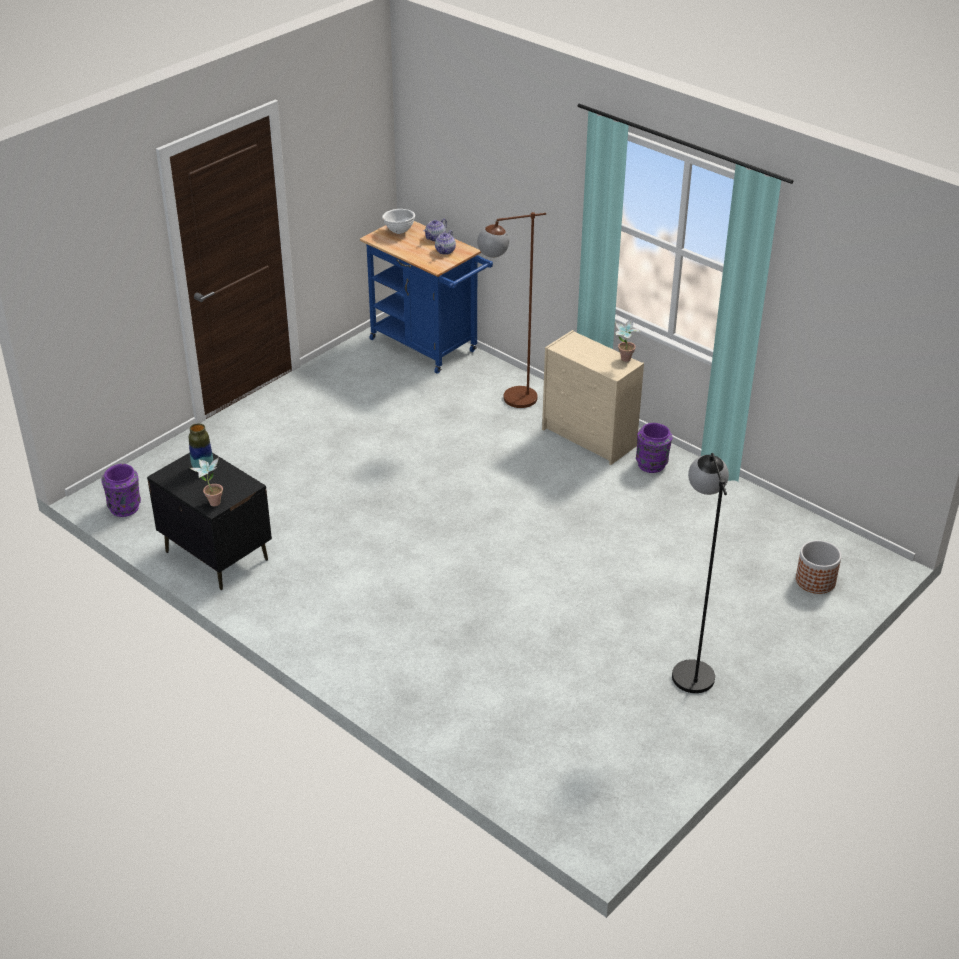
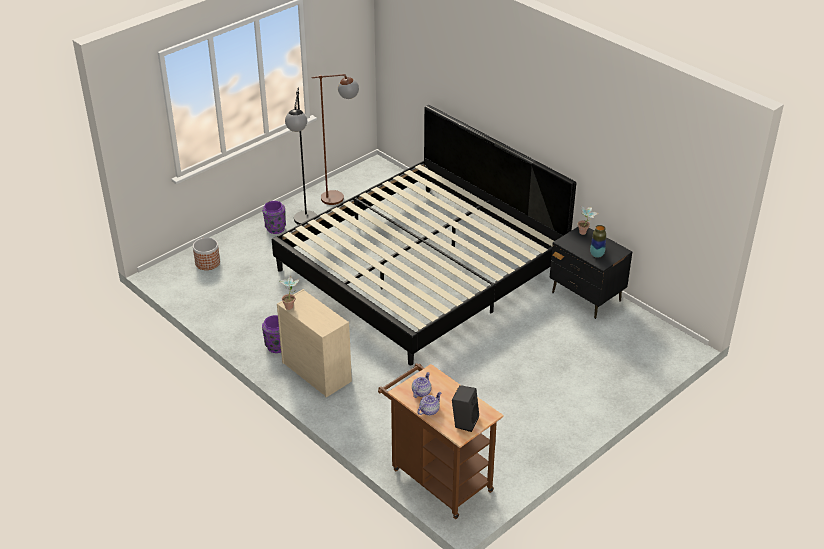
camera: 175 degrees left, 0 degrees up
purple vase [101,464,141,517] -> purple vase moved to [262,201,286,234]
blue cart [360,221,493,374] -> brown cart [378,363,503,519]
white bowl [382,209,415,234] -> black speaker [452,385,479,432]
brown floor lamp [477,212,546,408] -> brown floor lamp moved to [312,74,359,205]
none -> bed [272,105,576,365]

